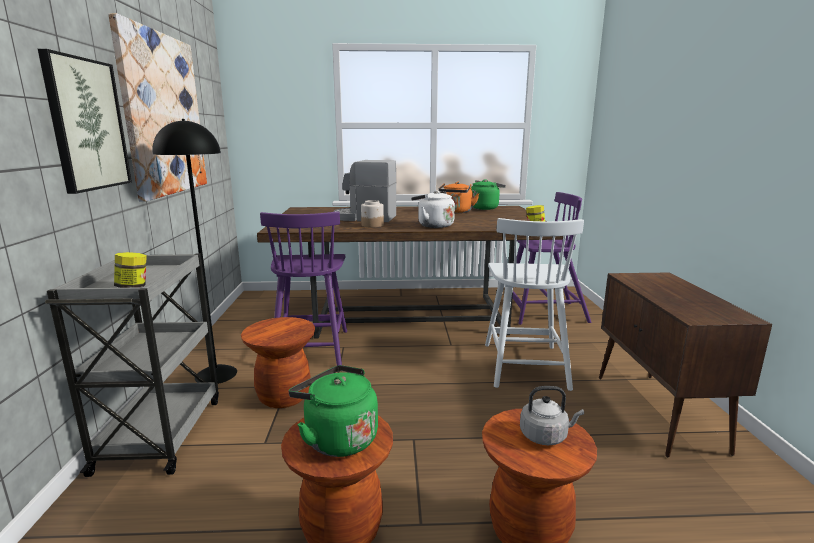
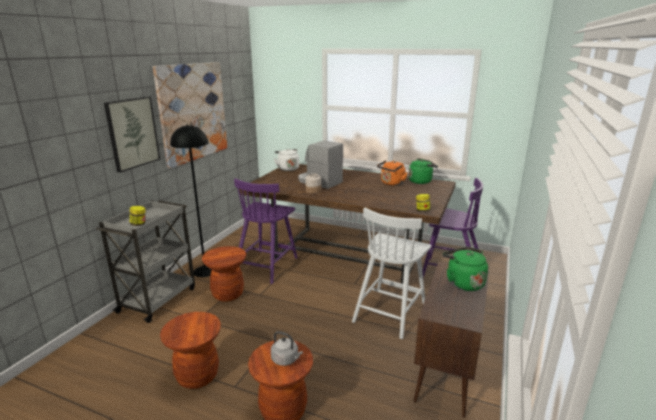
camera: 25 degrees right, 5 degrees up
green kettle [289,365,378,457] -> green kettle moved to [442,247,488,291]
white kettle [411,190,455,228] -> white kettle moved to [274,149,299,171]

